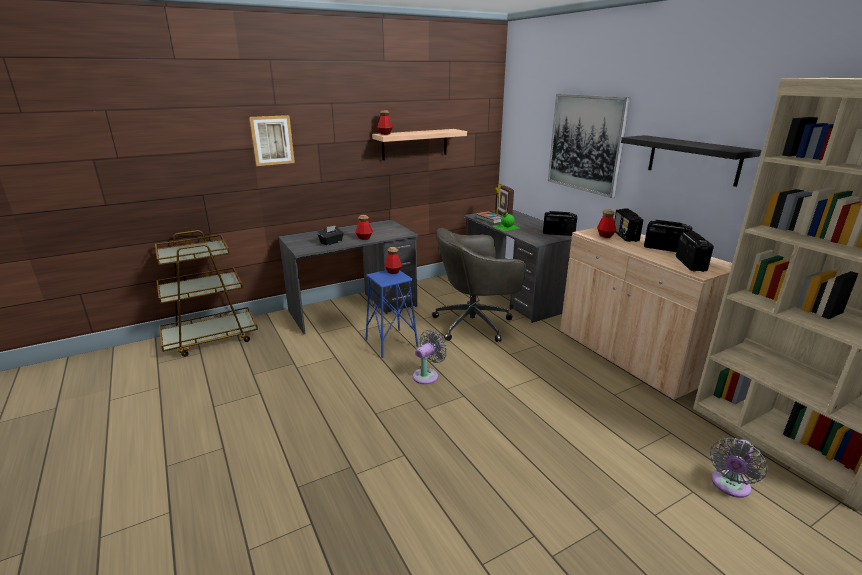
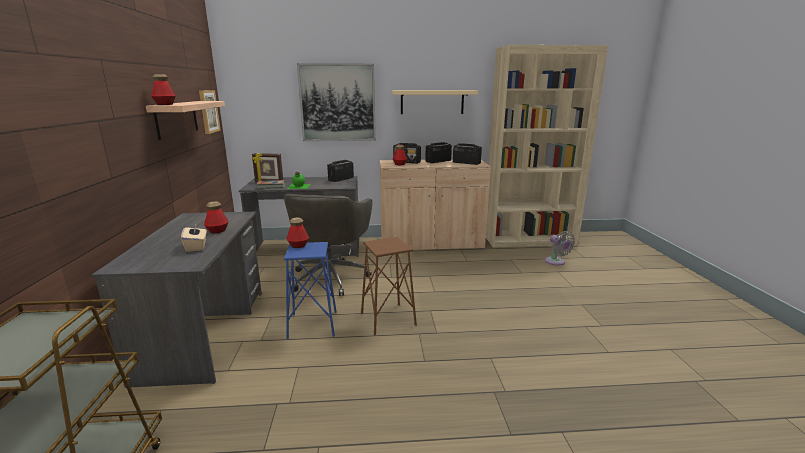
camera: 65 degrees left, 5 degrees down
picture [249,115,295,166] -> picture moved to [199,90,221,134]
black tissue box [317,225,344,245] -> beige tissue box [181,223,207,252]
grey fan [413,330,448,384] -> brown stool [361,237,417,336]
black shelf [621,135,762,187] -> beige shelf [392,90,478,114]

